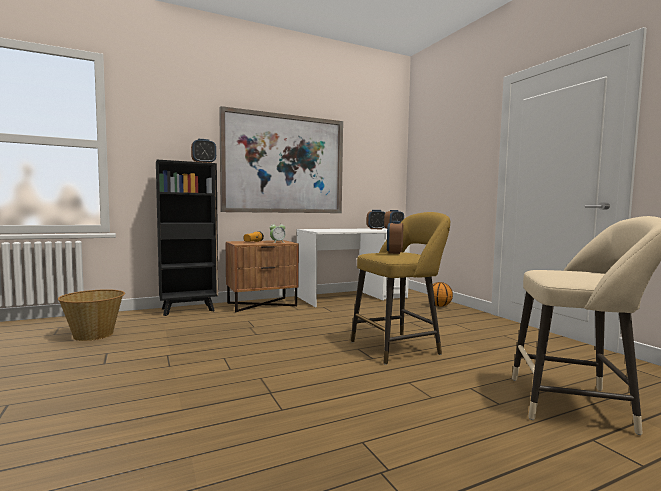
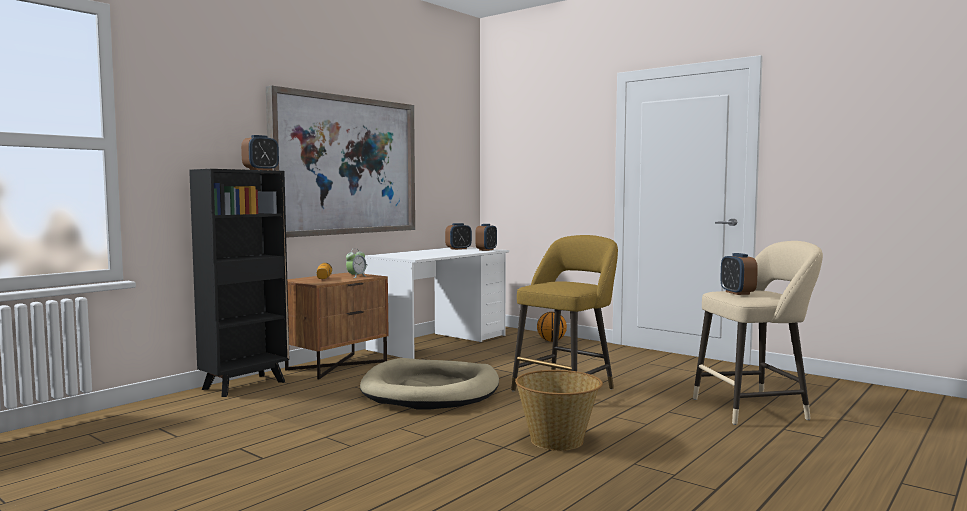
camera: 25 degrees left, 0 degrees up
basket [58,289,125,341] -> basket moved to [515,370,603,451]
alarm clock [387,221,403,254] -> alarm clock moved to [720,253,758,295]
none -> beige dog bed [360,358,499,410]

